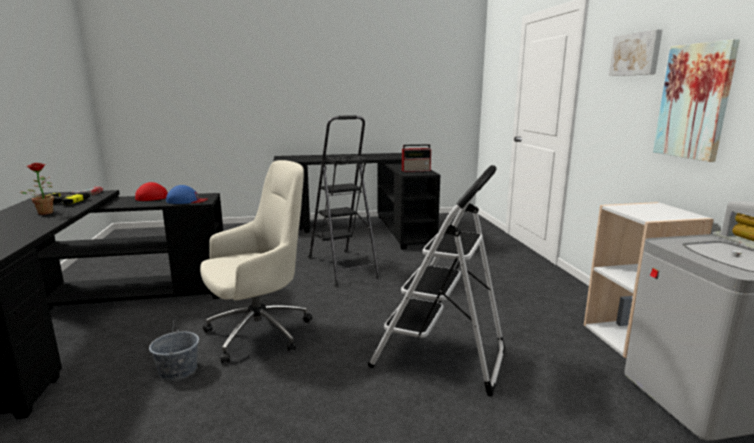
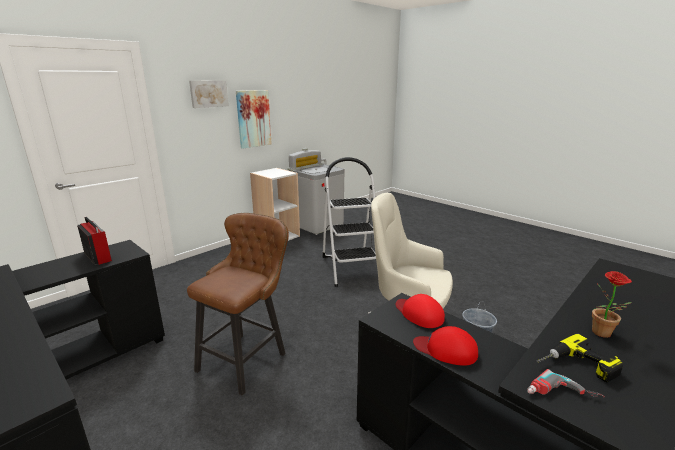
camera: 125 degrees left, 5 degrees up
blue cap [166,185,208,204] -> red cap [396,294,445,328]
step ladder [308,115,381,286] -> brown stool [187,213,289,396]

